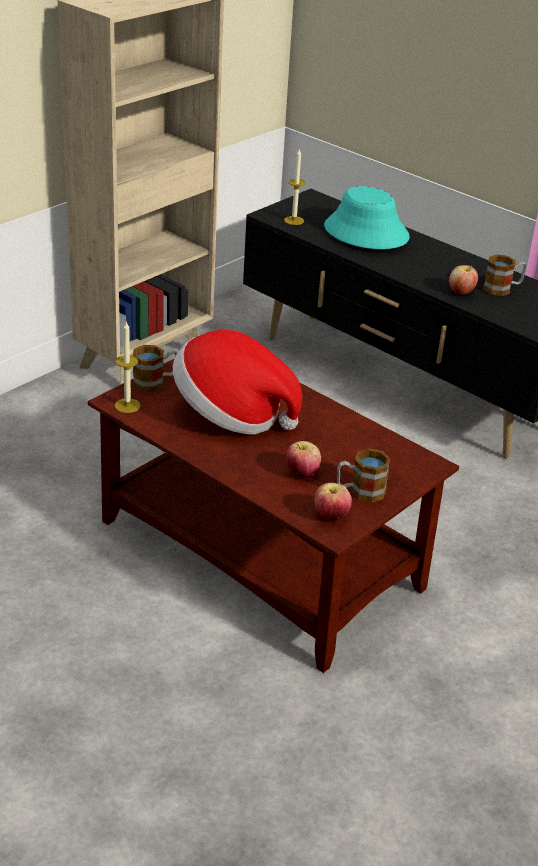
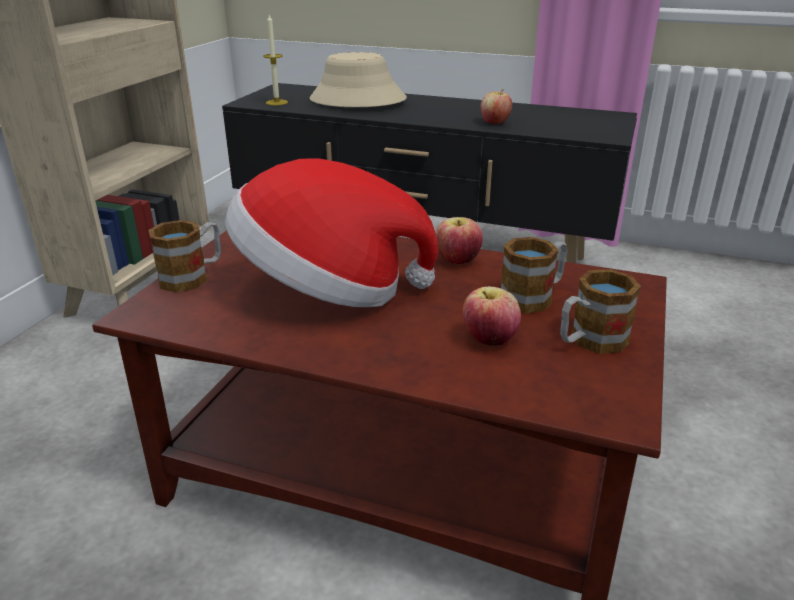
camera: 20 degrees left, 5 degrees down
candle [115,321,141,413] -> none
apple [314,483,352,520] -> apple moved to [435,217,483,264]
turquoise hat [324,186,410,249] -> beige hat [310,52,407,107]
mug [483,255,526,296] -> mug moved to [501,237,567,314]

